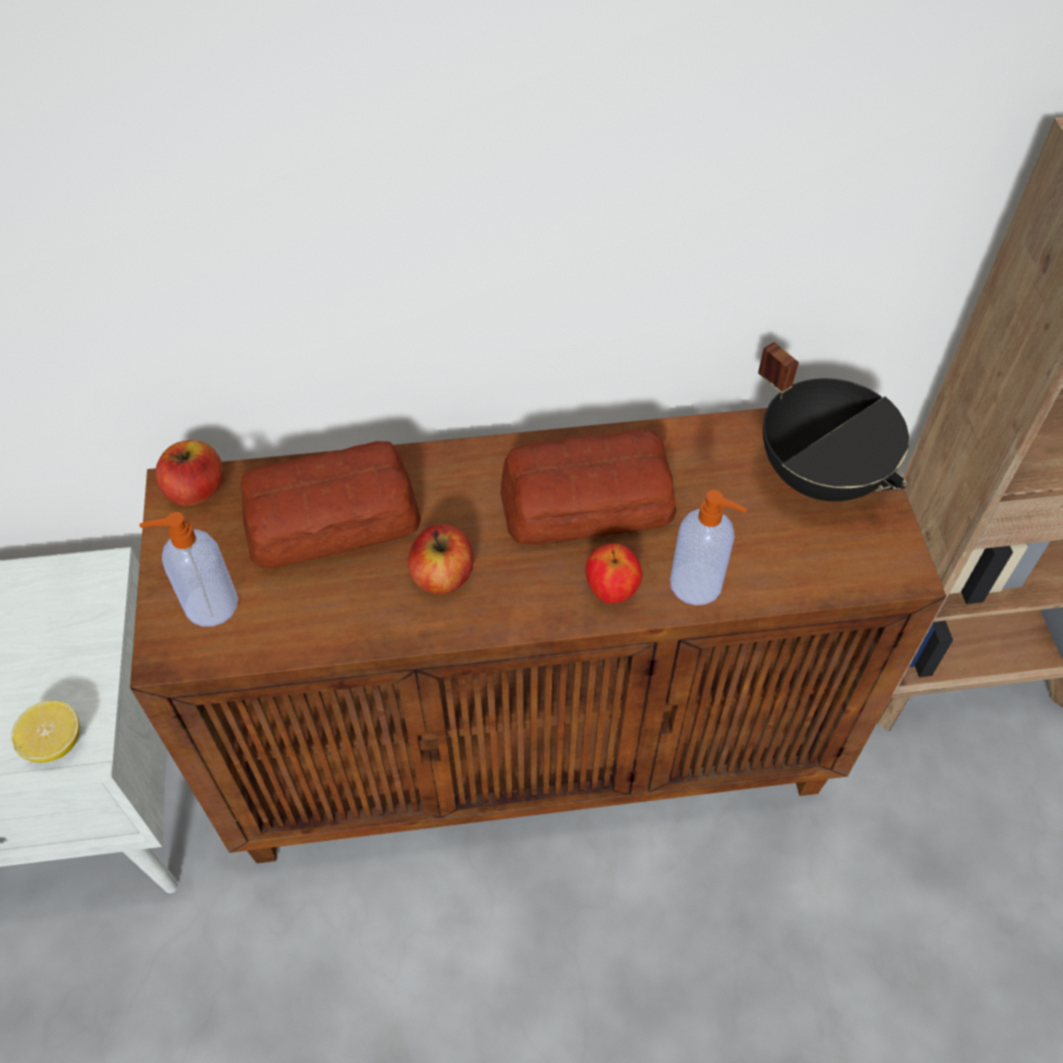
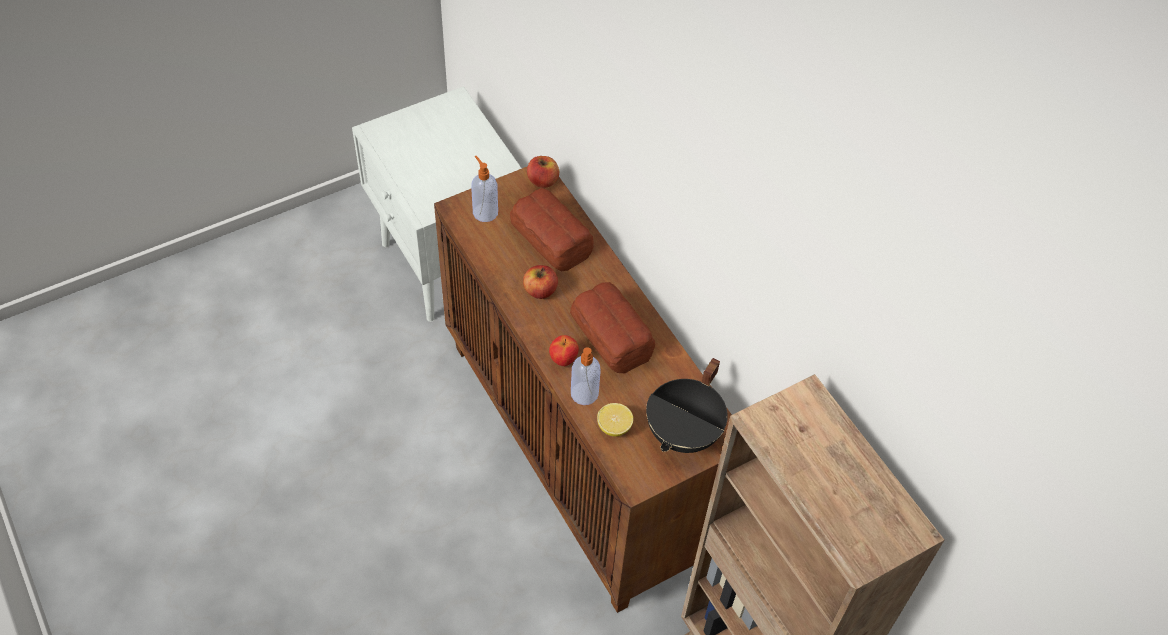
camera: 65 degrees right, 0 degrees up
lemon [11,700,80,763] -> lemon moved to [597,403,633,437]

